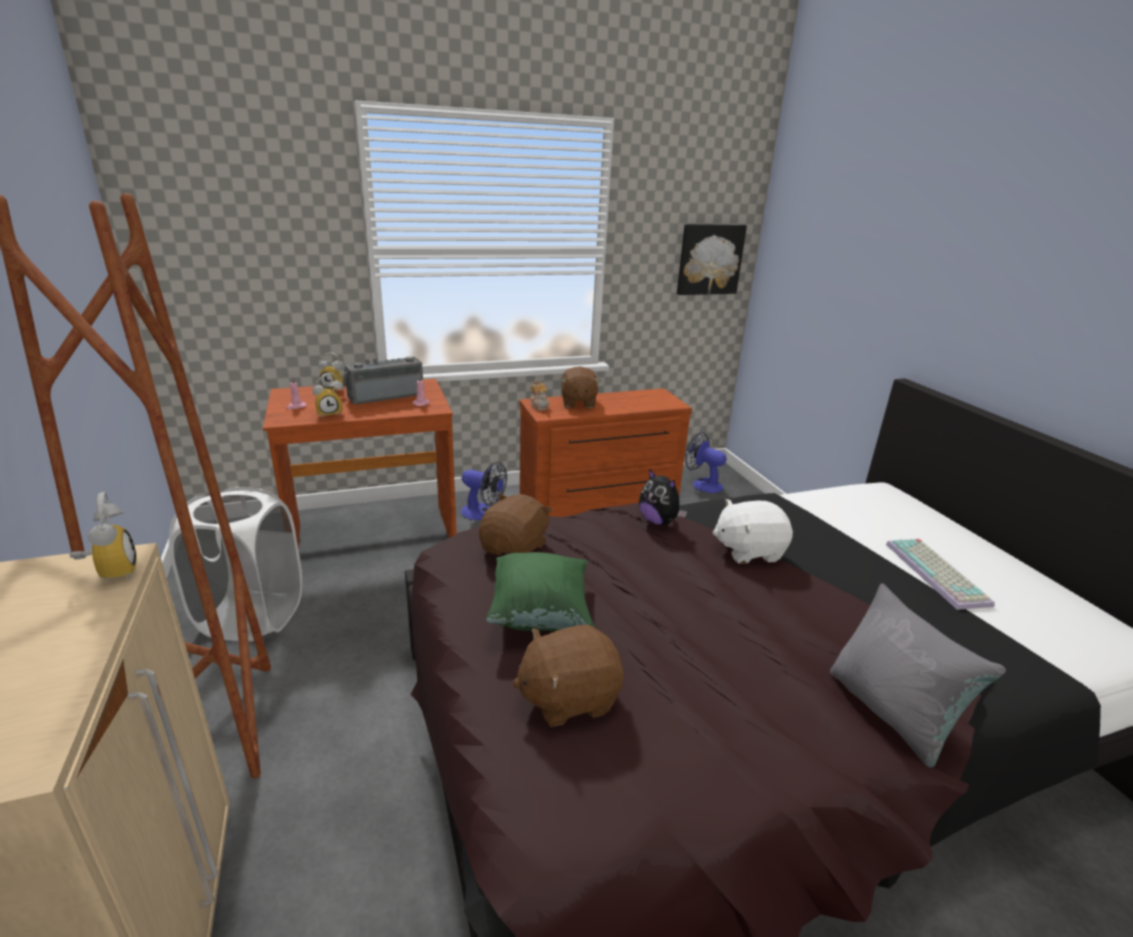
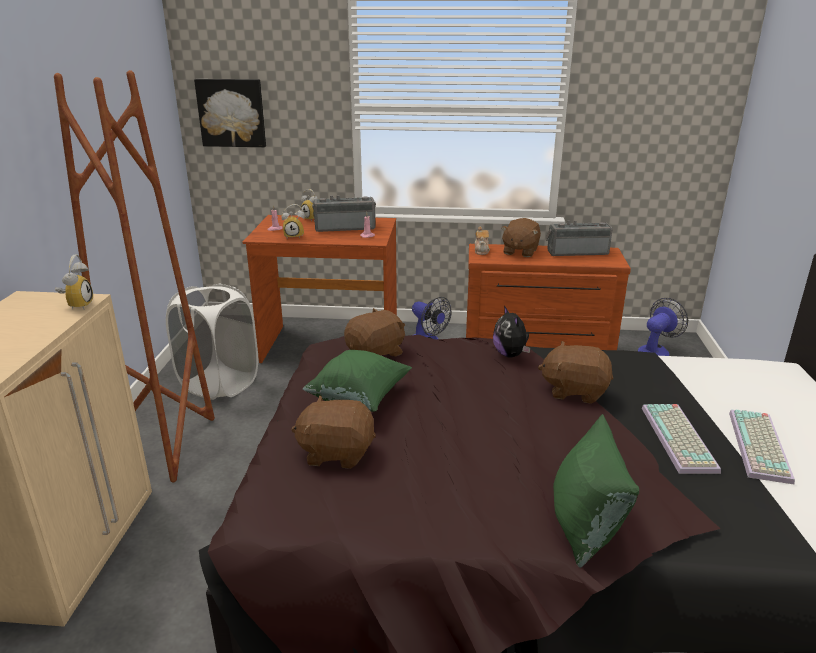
camera: 25 degrees right, 0 degrees up
picture [677,224,747,295] -> picture moved to [194,79,266,147]
fan [685,432,727,493] -> fan turned 75 degrees clockwise [638,298,688,356]
white plush toy [713,499,793,564] -> brown plush toy [538,341,613,404]
grey pillow [830,583,1006,768] -> green pillow [553,414,639,568]
none -> radio [546,220,613,256]
none -> keyboard [642,404,721,474]

